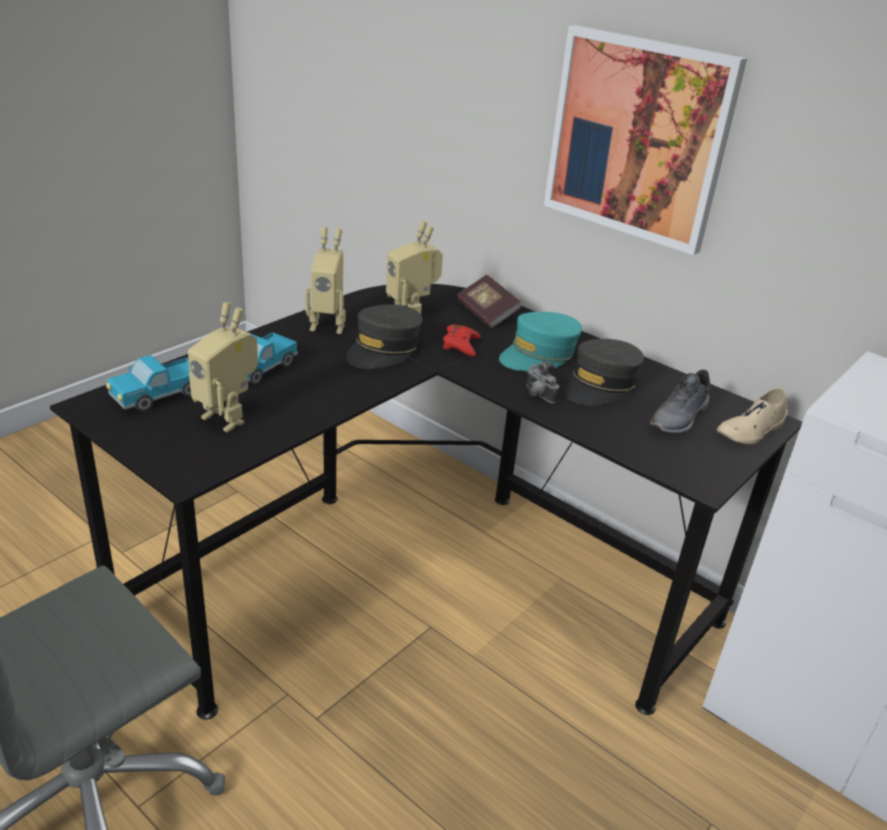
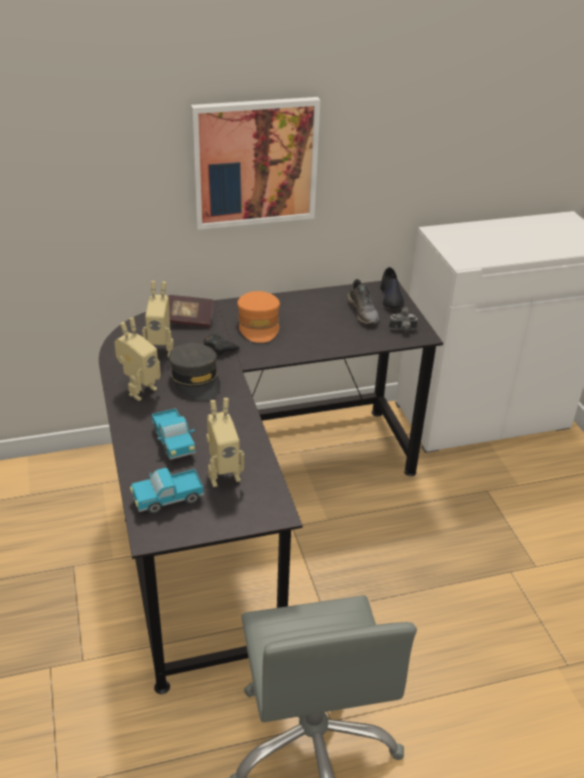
camera: 55 degrees left, 5 degrees up
toy truck [106,355,191,412] -> toy truck turned 75 degrees clockwise [130,468,204,513]
red game controller [443,324,481,357] -> black game controller [204,334,240,356]
turquoise cap [499,312,582,371] -> orange cap [237,291,280,343]
camera [526,361,559,403] -> camera moved to [389,307,418,332]
grey cap [563,339,644,406] -> none
beige shoe [717,387,787,444] -> black shoe [380,267,404,308]

